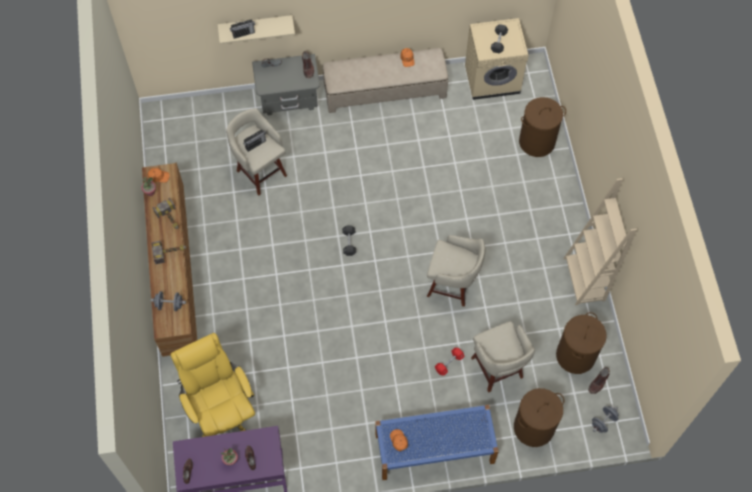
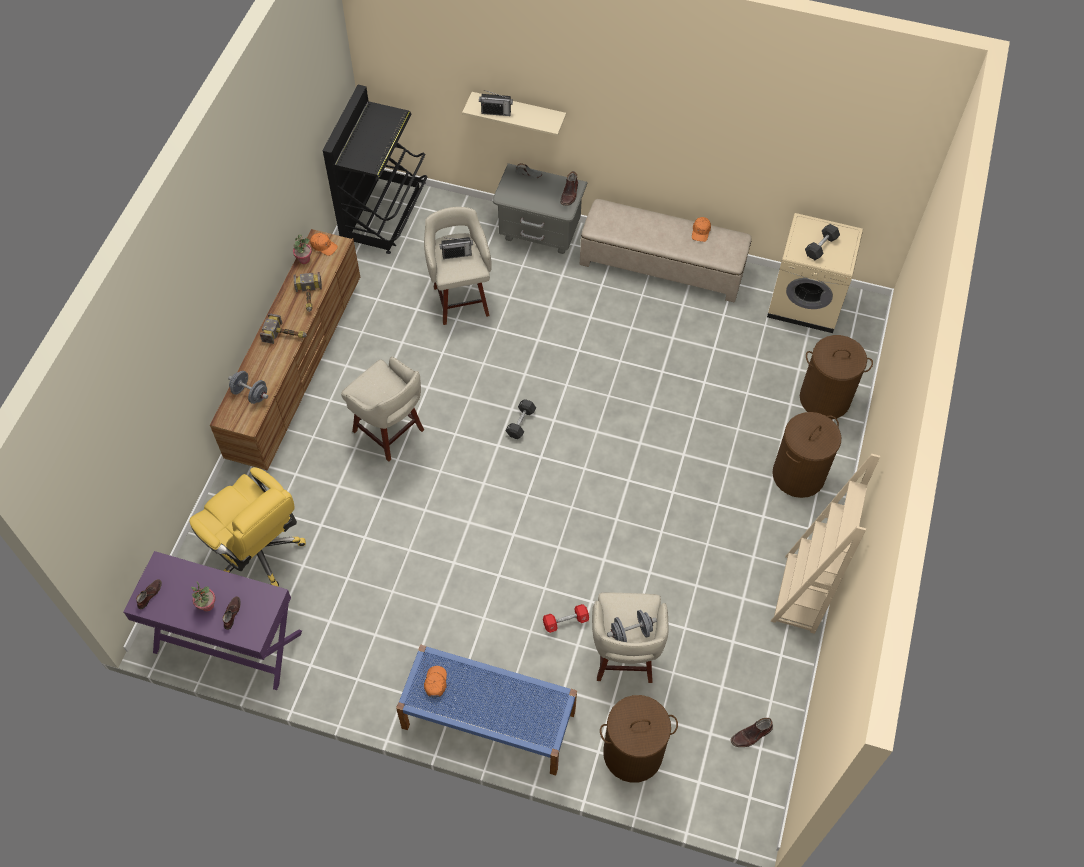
camera: 25 degrees right, 5 degrees down
yellow office chair [171,333,255,437] -> yellow office chair turned 135 degrees clockwise [190,467,306,587]
beige stool [427,235,486,307] -> beige stool moved to [341,356,424,462]
brown laundry basket [556,312,607,374] -> brown laundry basket moved to [772,412,841,498]
grey dumbbell [592,406,619,433] -> grey dumbbell moved to [607,610,657,642]
none -> black shoe rack [323,85,428,254]

